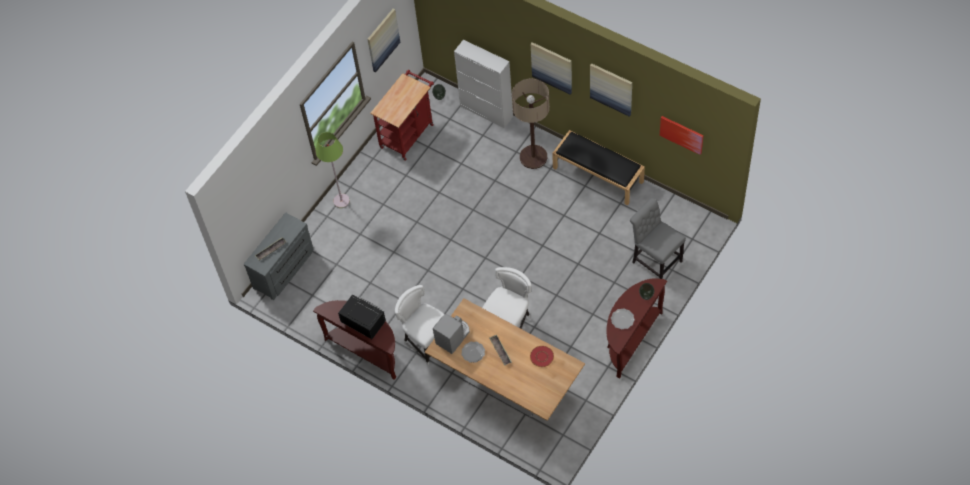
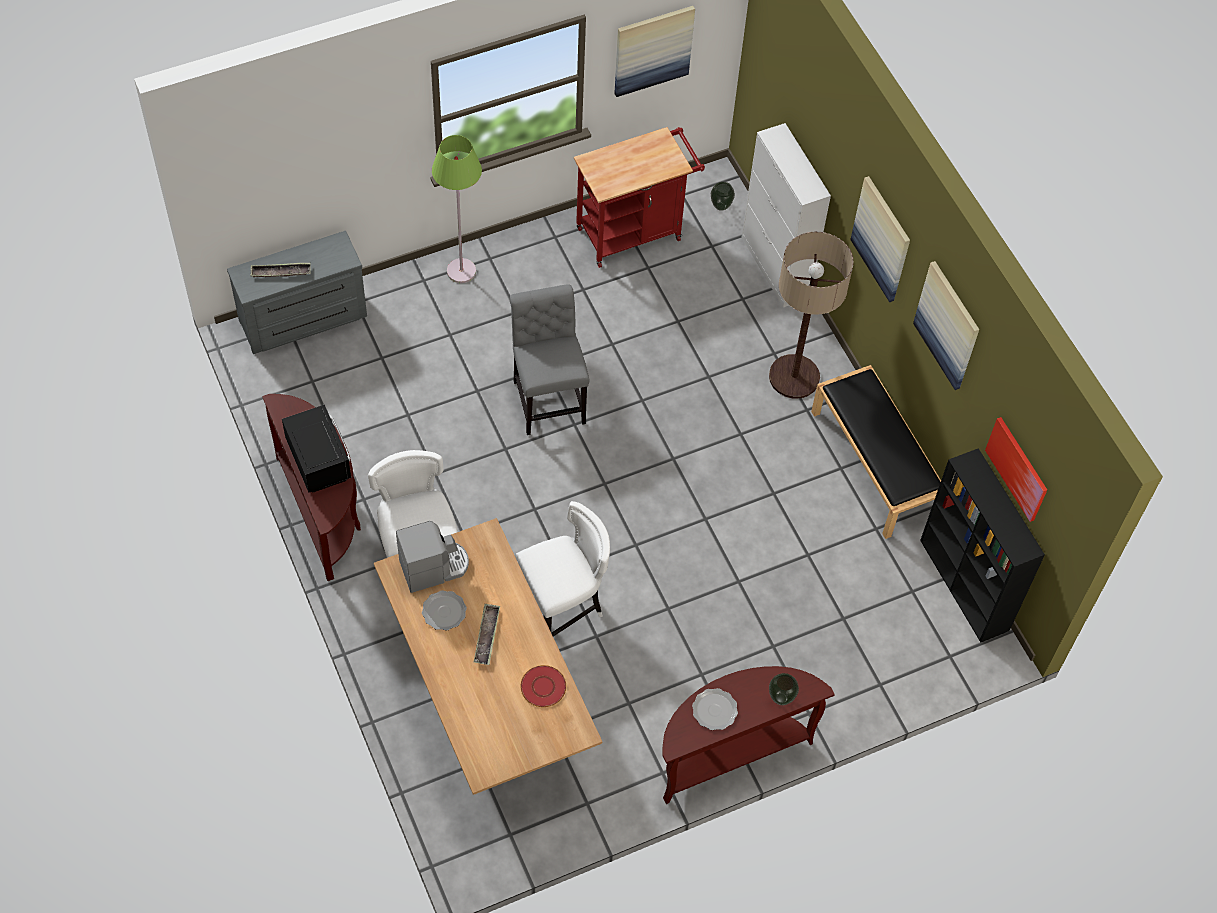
camera: 25 degrees right, 0 degrees up
grey chair [630,198,686,279] -> grey chair moved to [510,284,589,435]
none -> black bookcase [920,448,1045,642]

